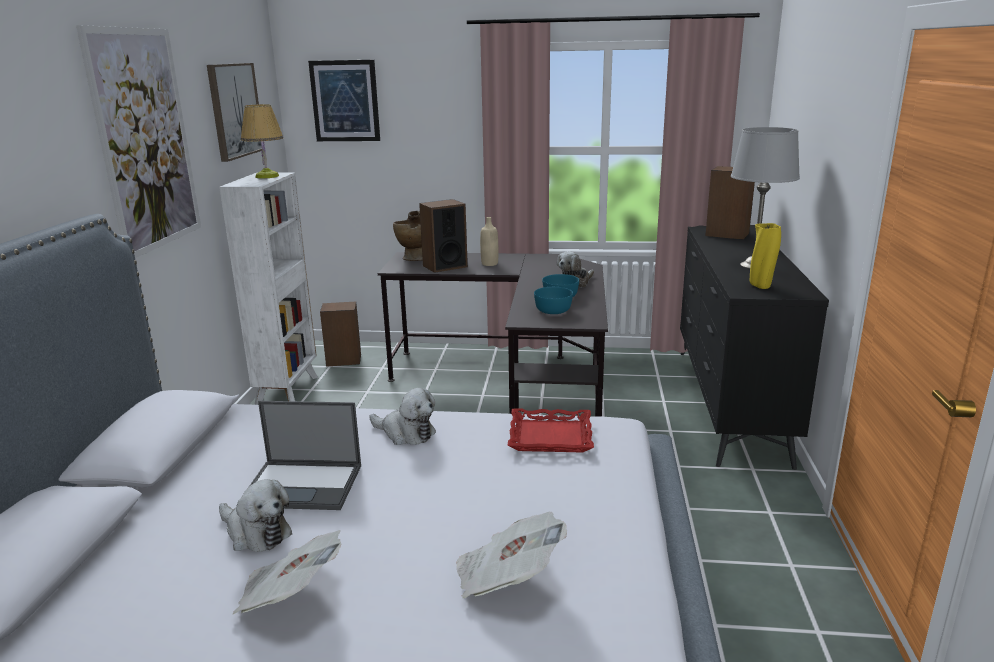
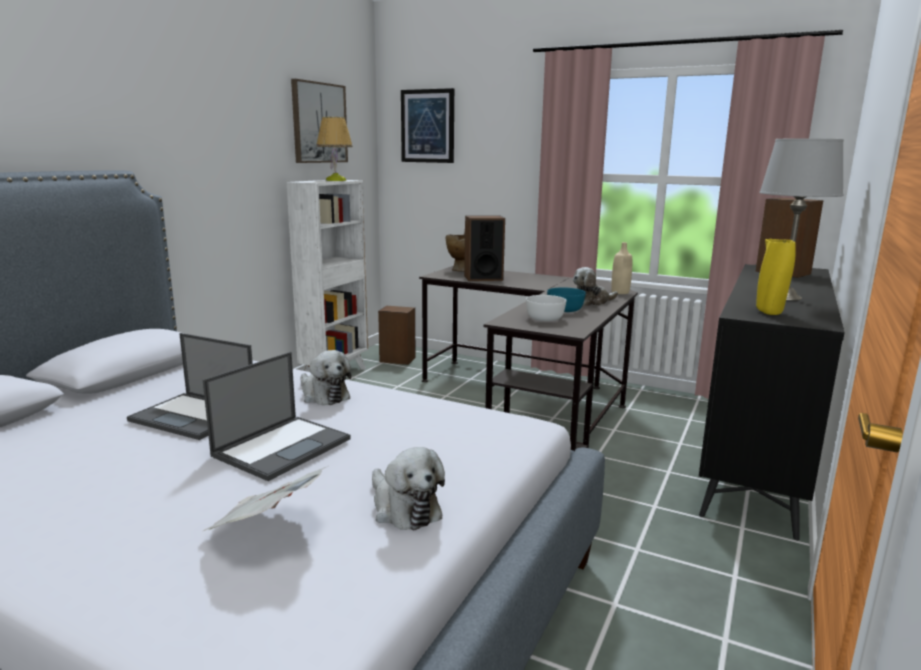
camera: 20 degrees right, 5 degrees down
picture [76,25,201,258] -> none
plush toy [219,479,292,552] -> plush toy moved to [372,447,445,530]
newspaper [233,530,341,614] -> none
beige bottle [480,217,498,266] -> beige bottle moved to [611,242,632,294]
red tray [507,408,594,453] -> none
turquoise bowl [534,287,573,314] -> white bowl [526,295,566,321]
none -> laptop [203,352,351,481]

